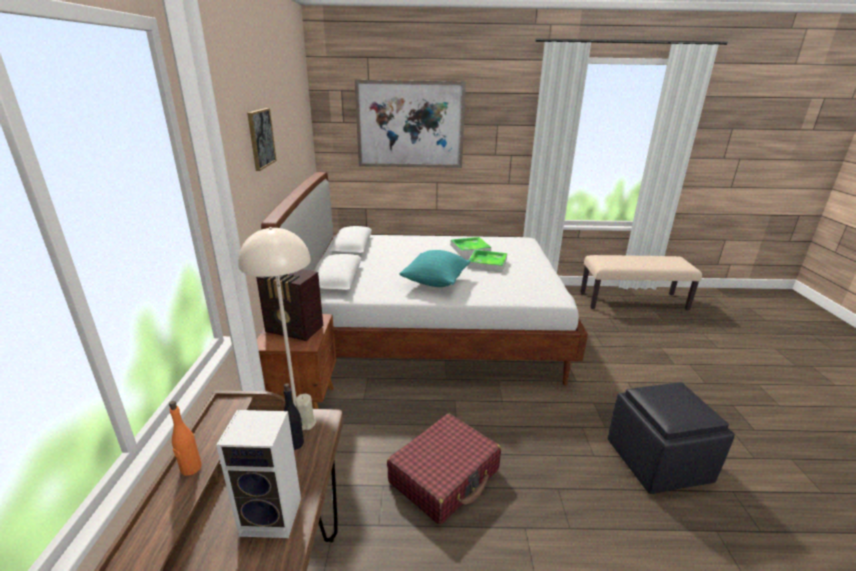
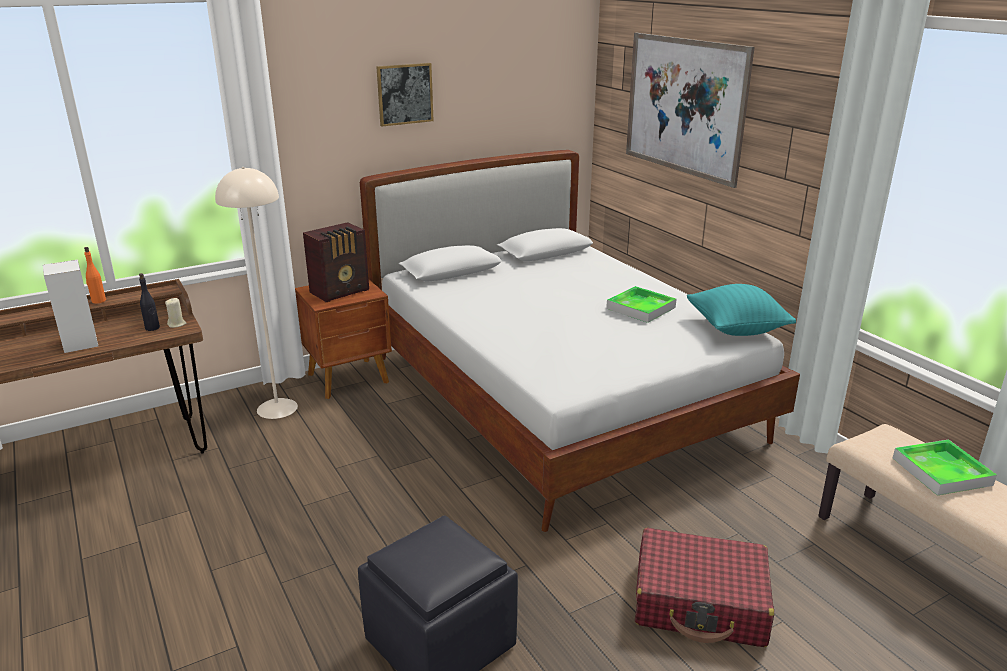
camera: 60 degrees right, 0 degrees up
radio [256,269,323,341] -> radio turned 120 degrees counterclockwise [303,222,369,302]
red suitcase [387,414,501,525] -> red suitcase moved to [635,528,774,647]
turquoise pillow [399,250,470,287] -> turquoise pillow moved to [687,284,796,336]
tray [468,250,507,272] -> tray moved to [893,439,997,496]

